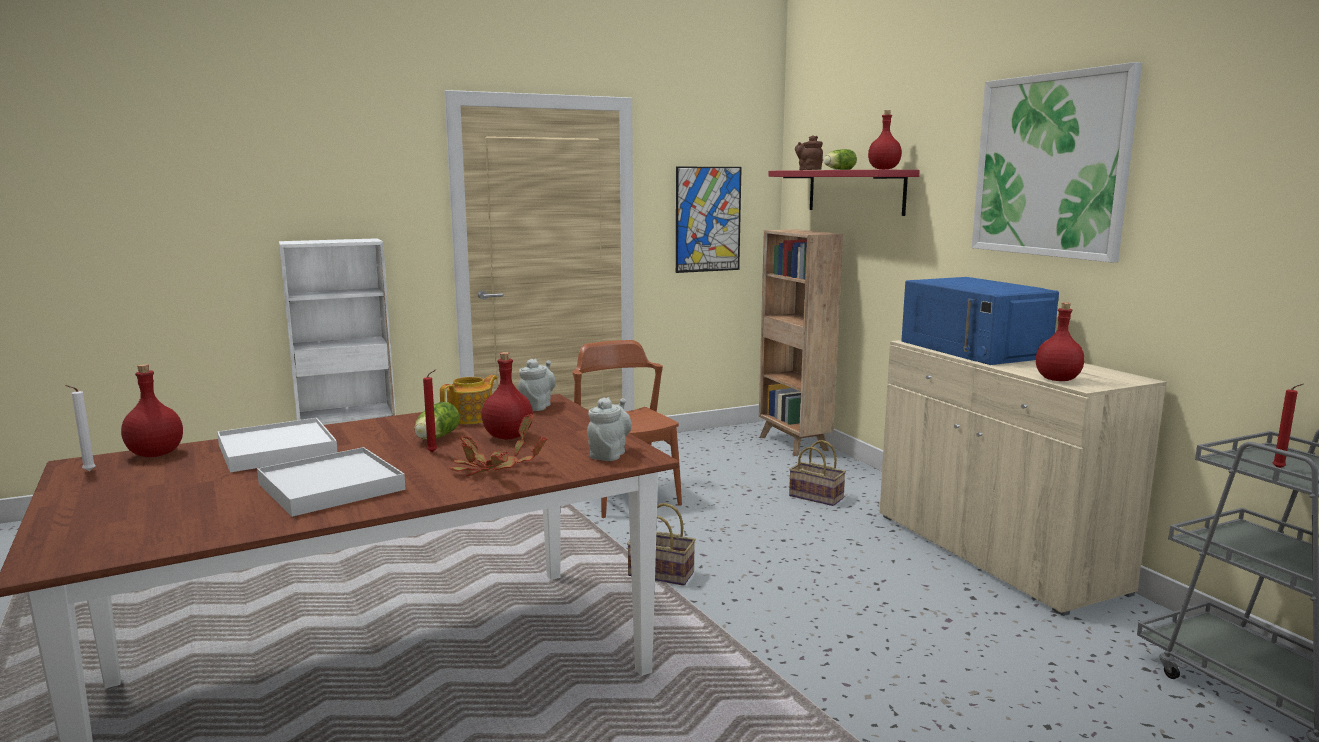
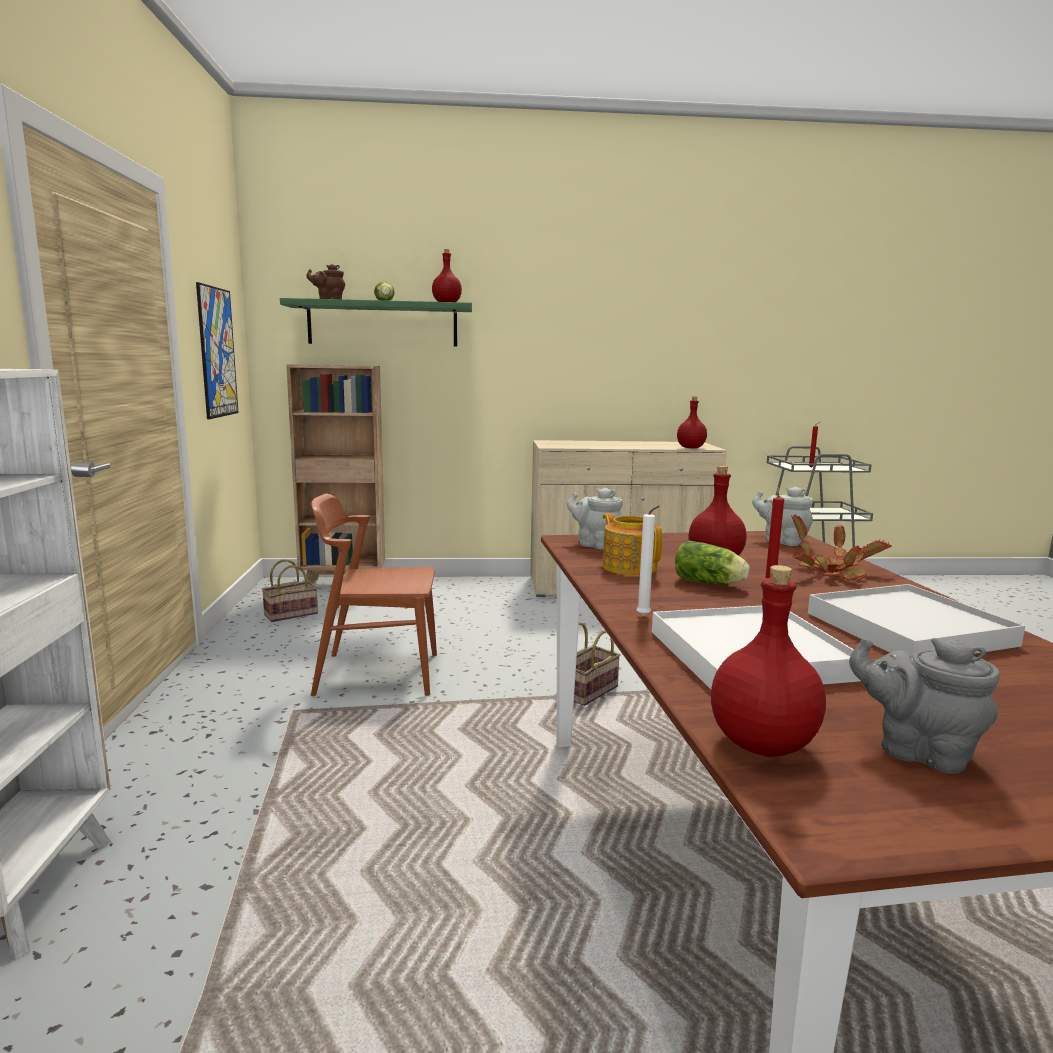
camera: 70 degrees left, 0 degrees up
white candle [65,385,96,471] -> white candle moved to [637,506,660,616]
red shelf [768,170,920,216] -> green shelf [280,298,472,347]
basket [789,440,846,506] -> basket moved to [262,559,318,622]
blue microwave [901,277,1059,365] -> none
picture [972,62,1142,263] -> none
none -> grey teapot [849,638,1000,774]

